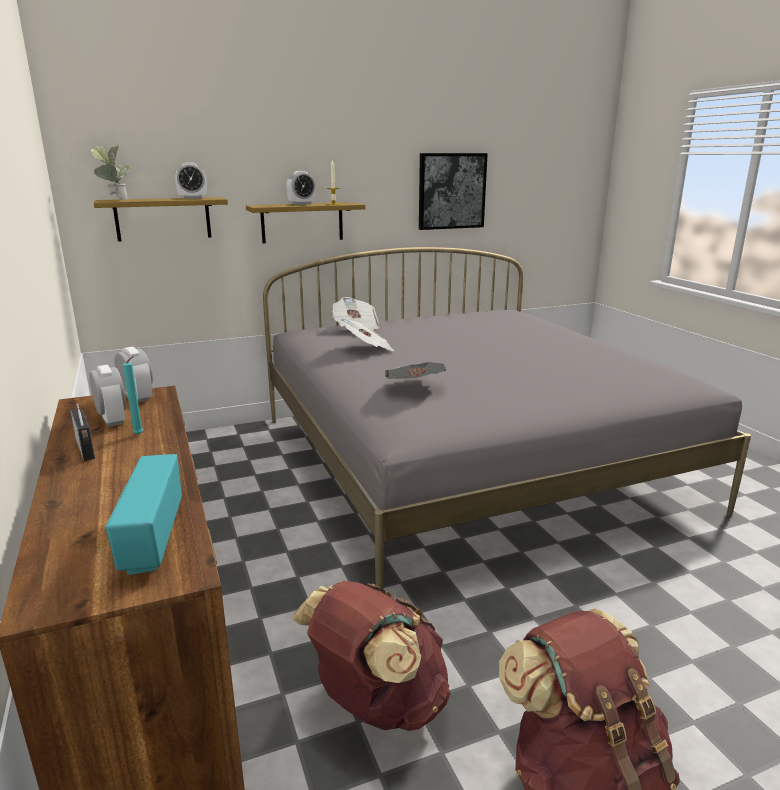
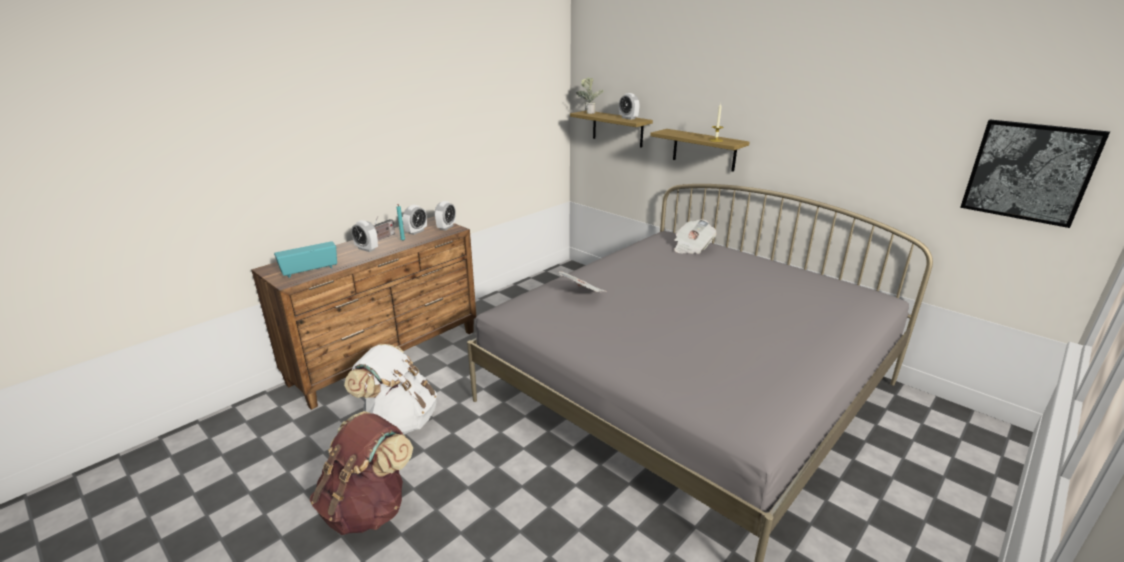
camera: 65 degrees right, 5 degrees up
alarm clock [286,171,316,205] -> alarm clock moved to [351,220,378,252]
brown backpack [291,581,451,731] -> white backpack [344,344,437,435]
newspaper [339,318,394,351] -> none
picture [419,153,488,230] -> picture moved to [960,120,1110,228]

